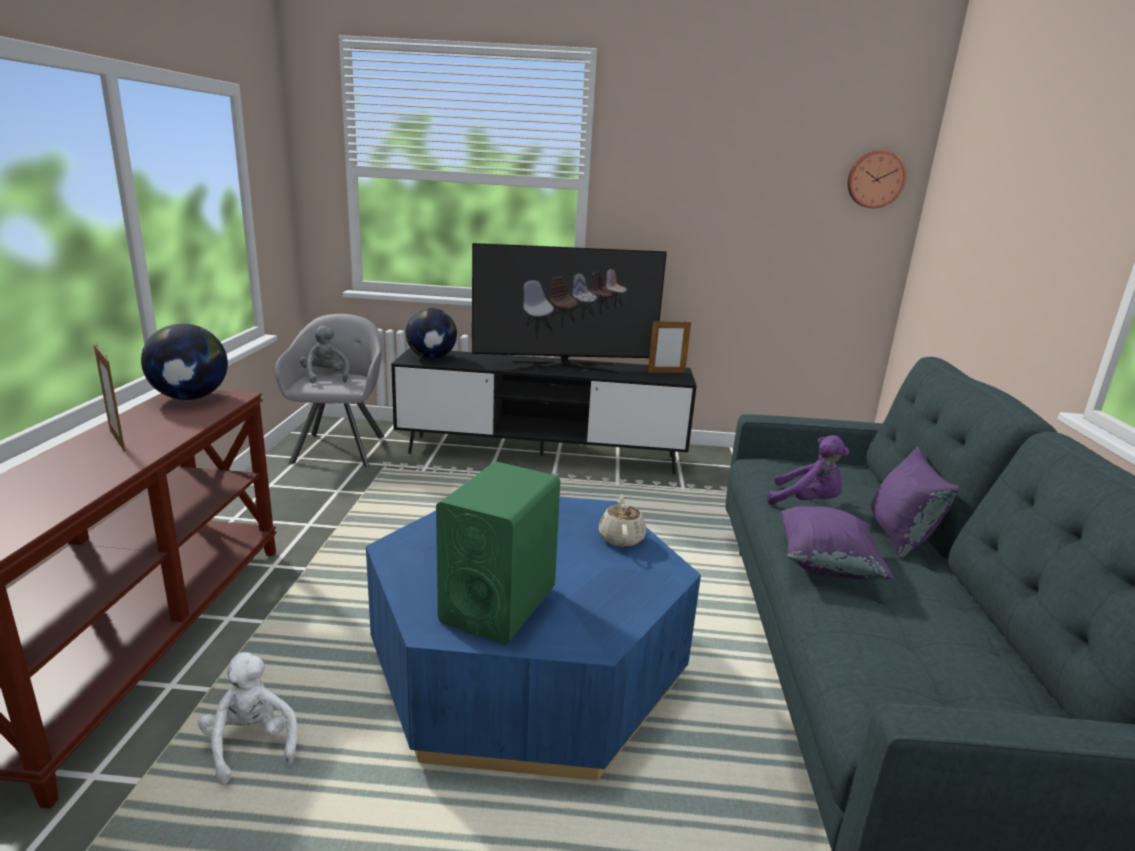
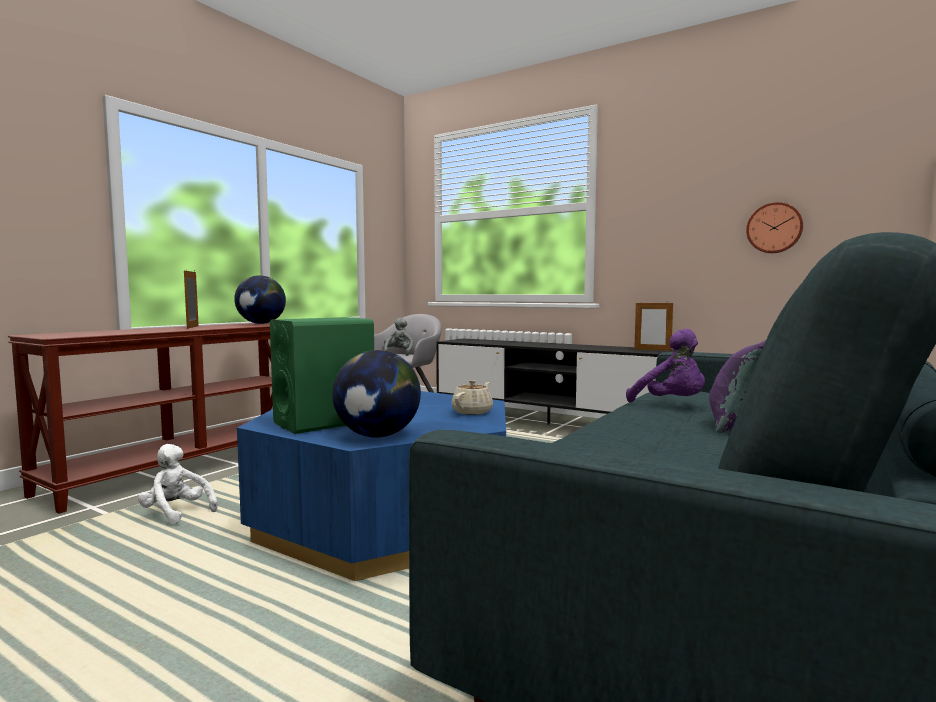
camera: 30 degrees right, 15 degrees down
white plush toy [198,652,298,785] -> white plush toy turned 60 degrees counterclockwise [138,444,218,525]
globe [406,308,457,359] -> globe moved to [332,350,421,437]
television [472,243,667,374] -> none
purple pillow [781,506,894,579] -> none
wall clock [847,150,906,208] -> wall clock moved to [746,202,803,253]

